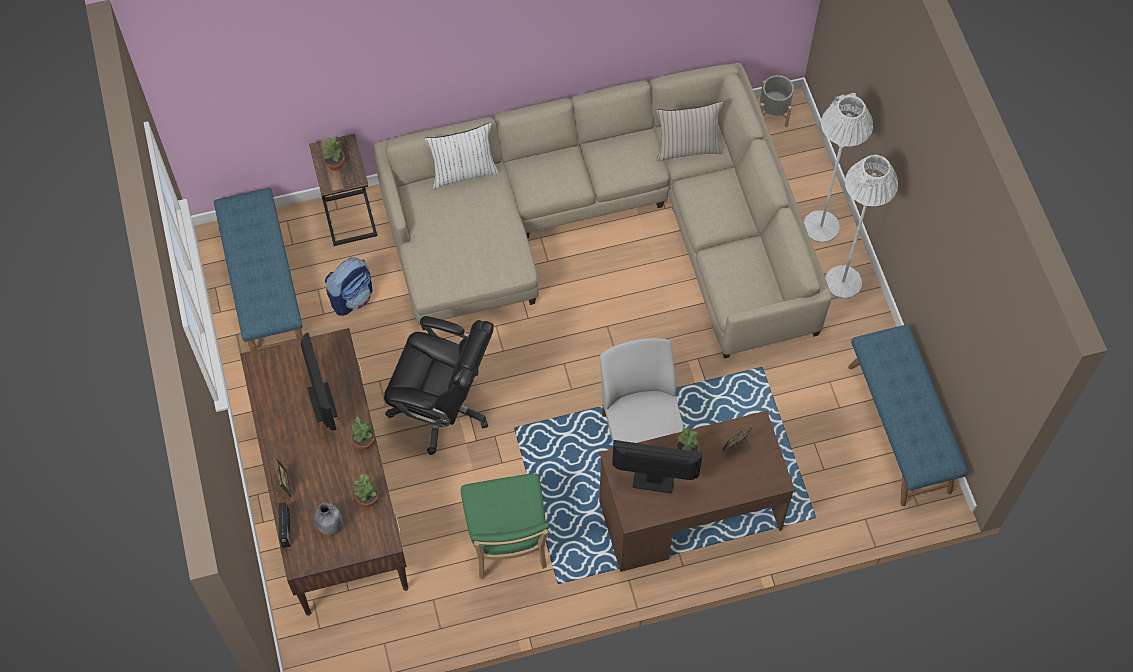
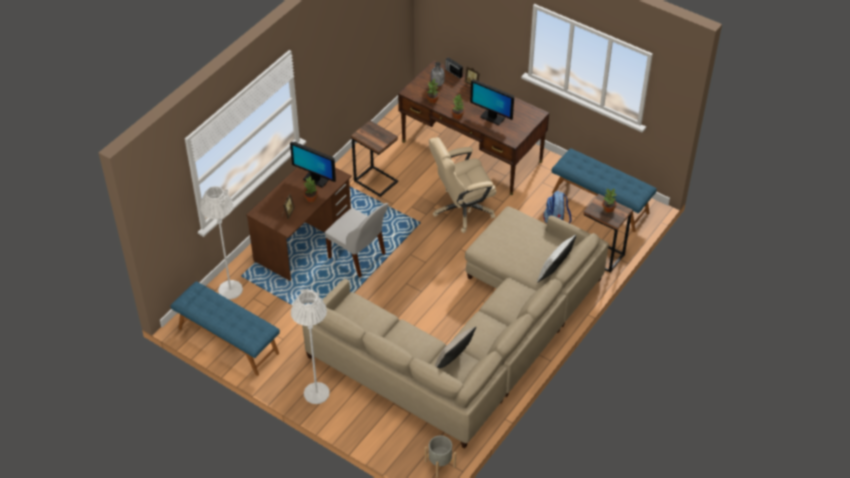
camera: 140 degrees right, 15 degrees down
black office chair [384,316,494,455] -> beige office chair [429,137,496,233]
green chair [461,473,550,579] -> side table [351,121,398,197]
monitor [612,440,703,494] -> monitor turned 60 degrees clockwise [290,142,336,188]
white floor lamp [804,93,873,243] -> white floor lamp moved to [200,186,243,300]

